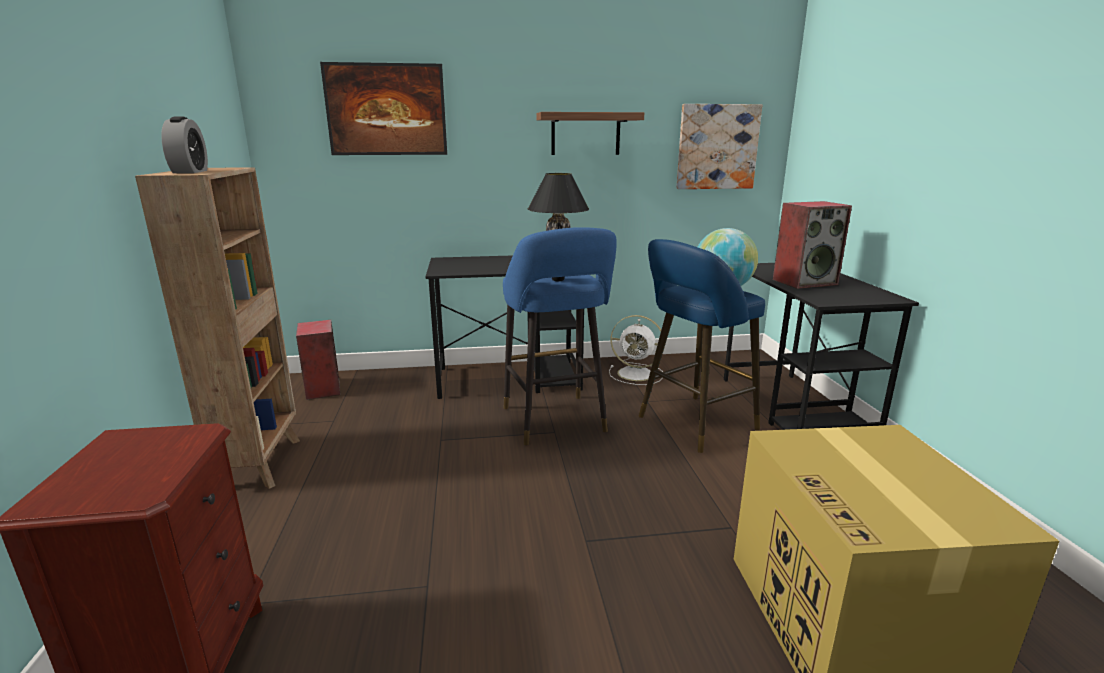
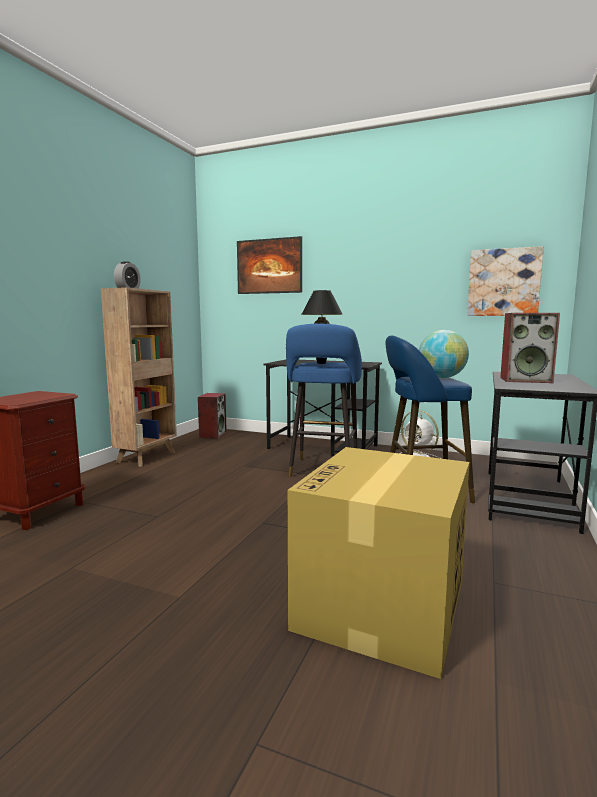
camera: 30 degrees right, 10 degrees down
shelf [537,112,644,155] -> none

